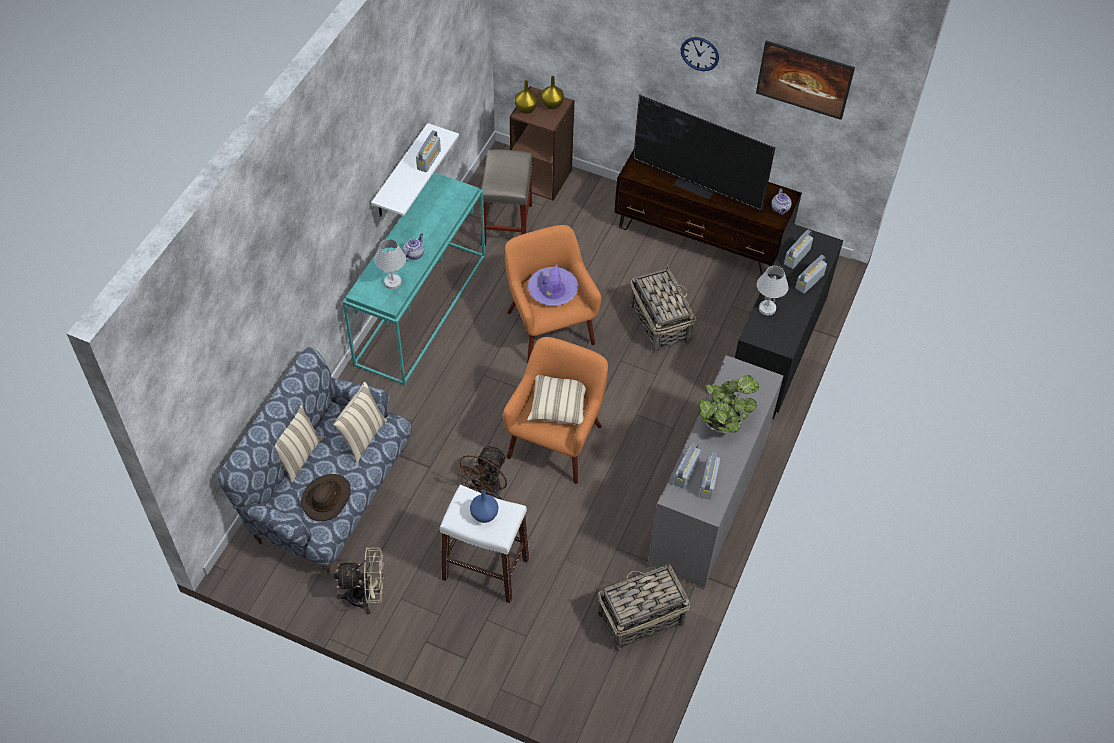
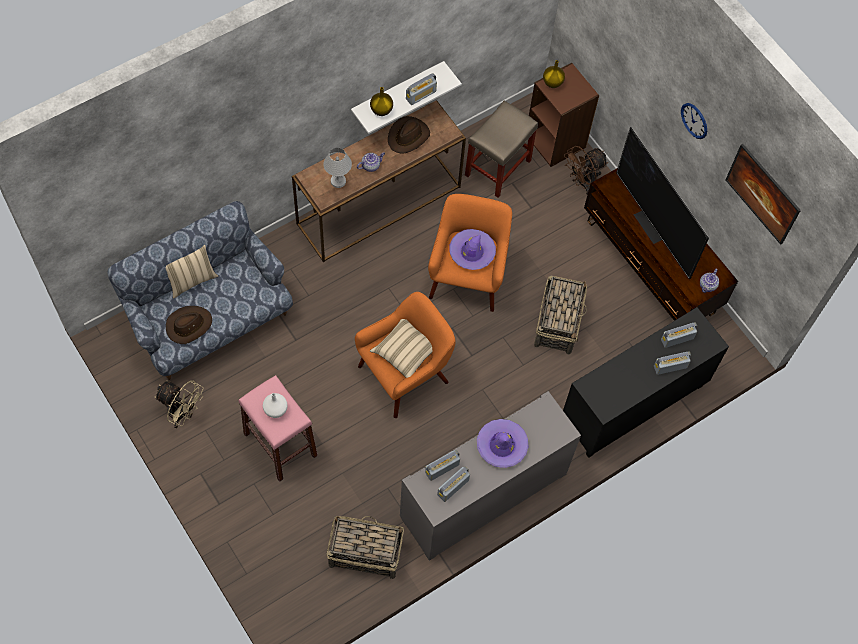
camera: 30 degrees right, 10 degrees up
beige pillow [333,382,387,463] -> none
turquoise console table [342,173,485,386] -> brown console table [292,100,466,262]
white stool [440,485,529,603] -> pink stool [239,375,318,482]
brown fan [455,445,507,500] -> brown fan moved to [564,146,608,195]
blue vase [470,490,498,523] -> white vase [263,393,288,418]
yellow vase [541,76,564,109] -> yellow vase moved to [370,87,393,116]
potted plant [699,375,759,433] -> purple hat [477,419,529,468]
white table lamp [757,266,789,315] -> none
none -> brown hat [388,116,430,154]

